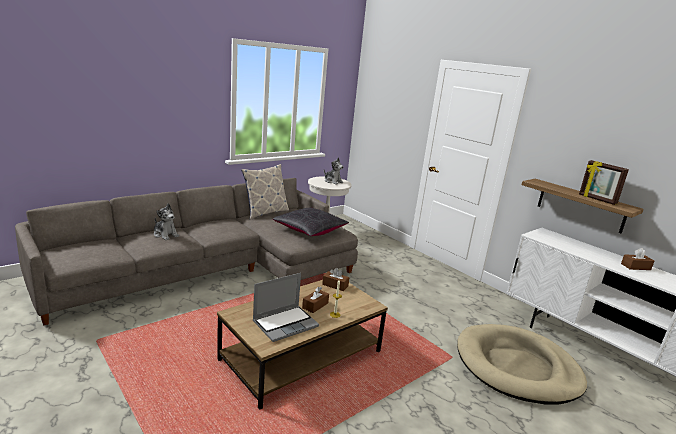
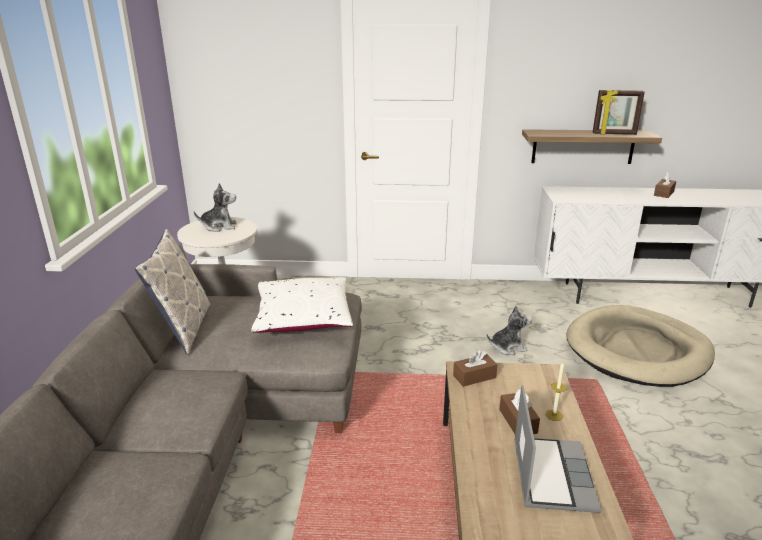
camera: 45 degrees left, 5 degrees up
plush toy [154,203,179,240] -> plush toy moved to [486,306,532,355]
black pillow [273,207,349,236] -> white pillow [251,277,353,333]

